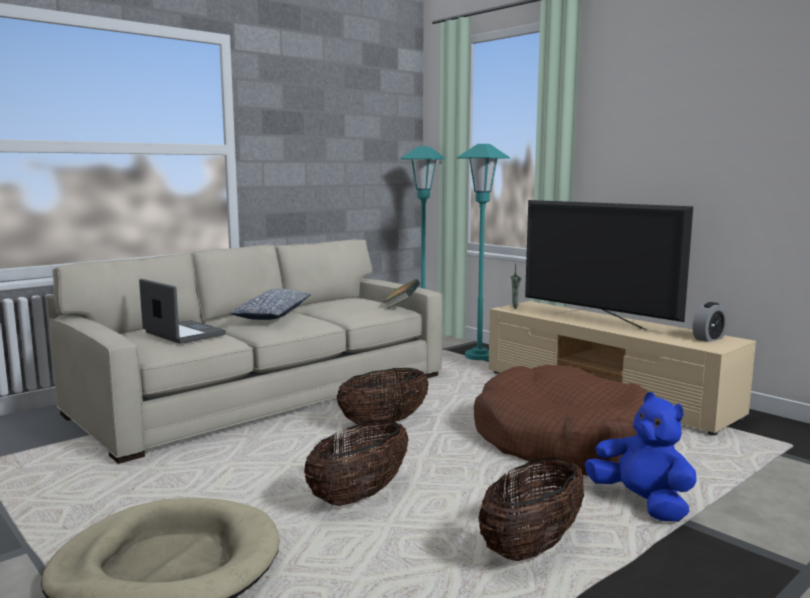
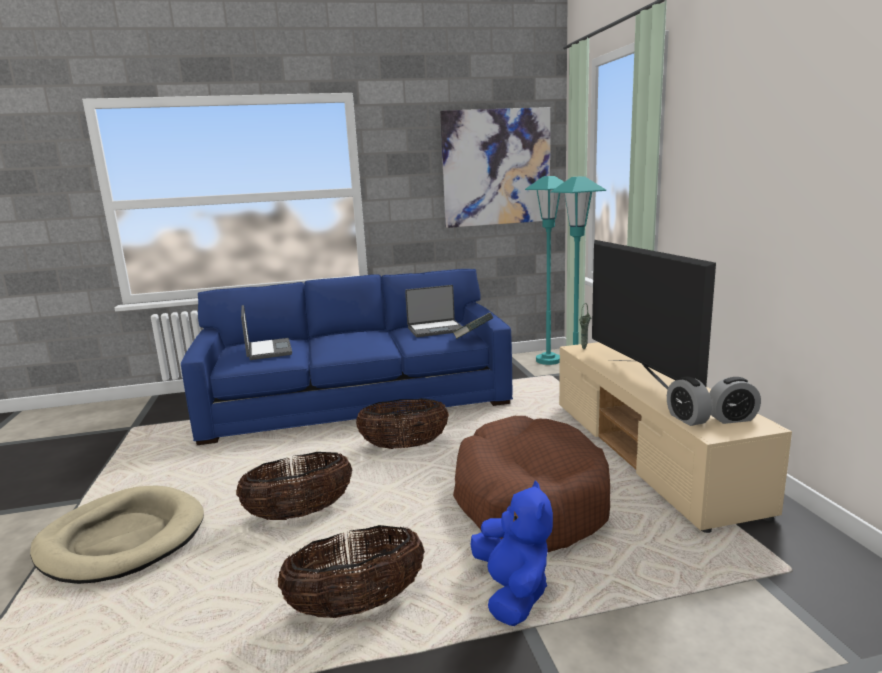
camera: 30 degrees right, 5 degrees up
beige sofa [47,239,442,464] -> blue sofa [181,269,513,445]
pillow [230,289,311,320] -> none
none -> laptop [405,285,463,337]
none -> picture [440,107,550,228]
none -> alarm clock [667,377,712,426]

